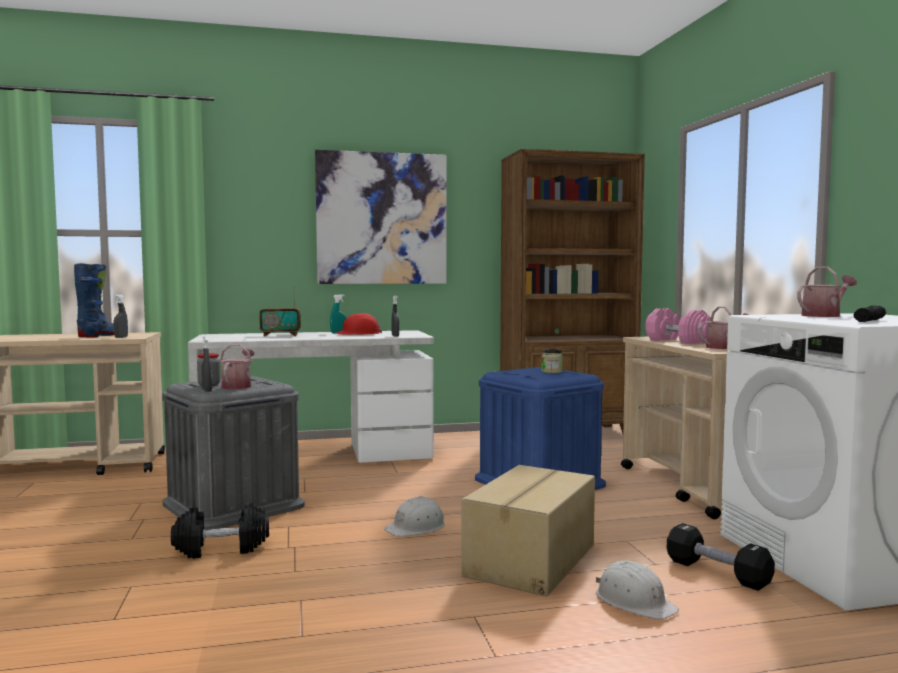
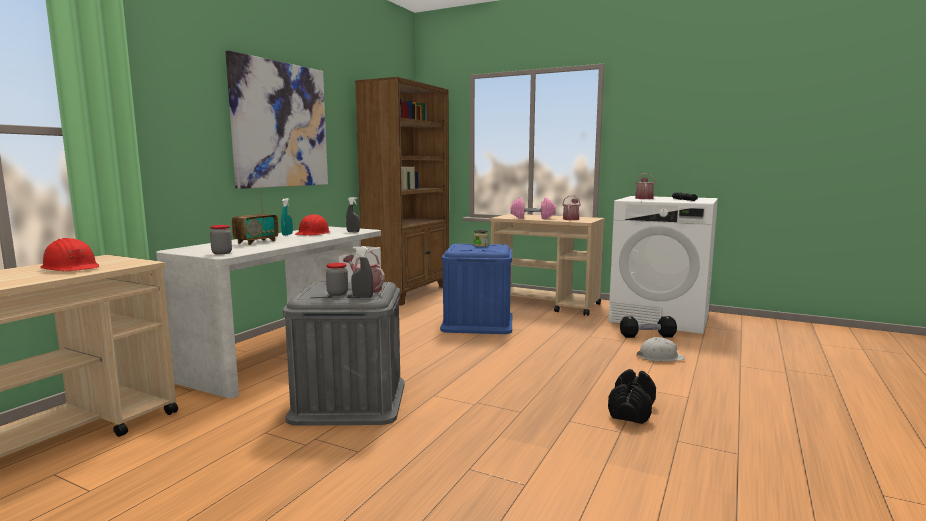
camera: 50 degrees left, 5 degrees up
blue boot [74,263,114,338] -> red hard hat [41,238,99,271]
grey spray bottle [114,294,128,338] -> none
black dumbbell [171,503,269,559] -> black dumbbell moved to [608,369,656,424]
white hard hat [384,496,445,537] -> none
cardboard box [461,465,595,596] -> none
none -> jar [210,225,232,254]

